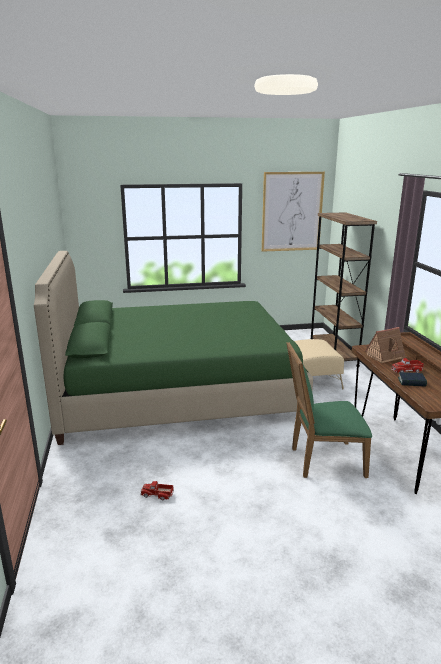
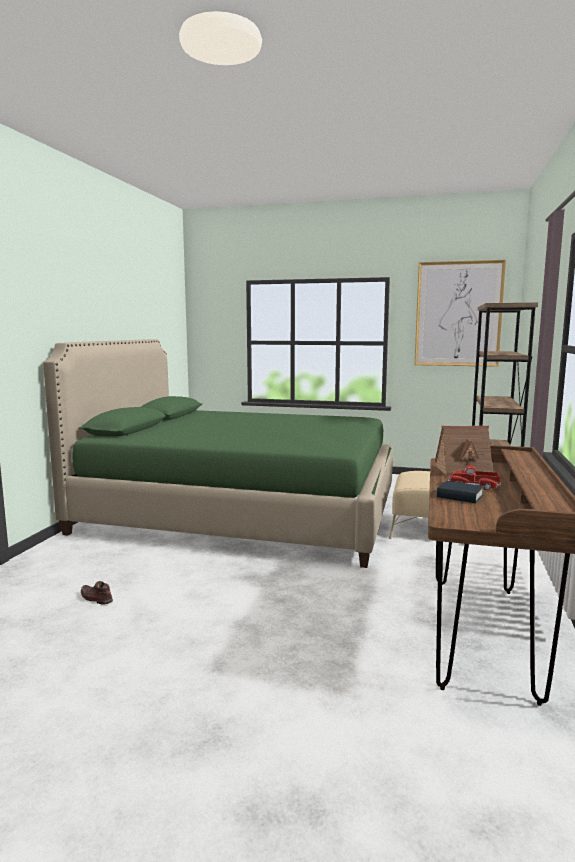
camera: 25 degrees right, 10 degrees down
toy truck [140,481,174,500] -> brown shoe [81,581,113,605]
green chair [286,342,372,478] -> none

